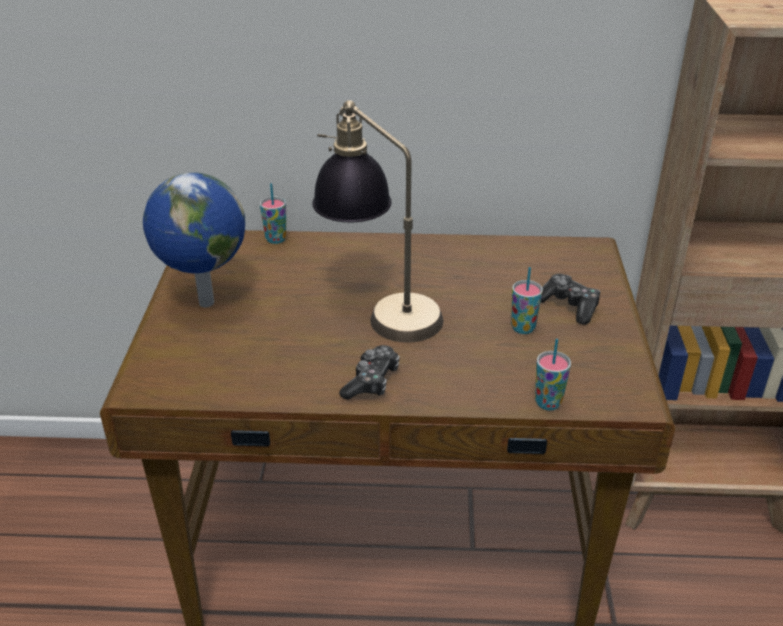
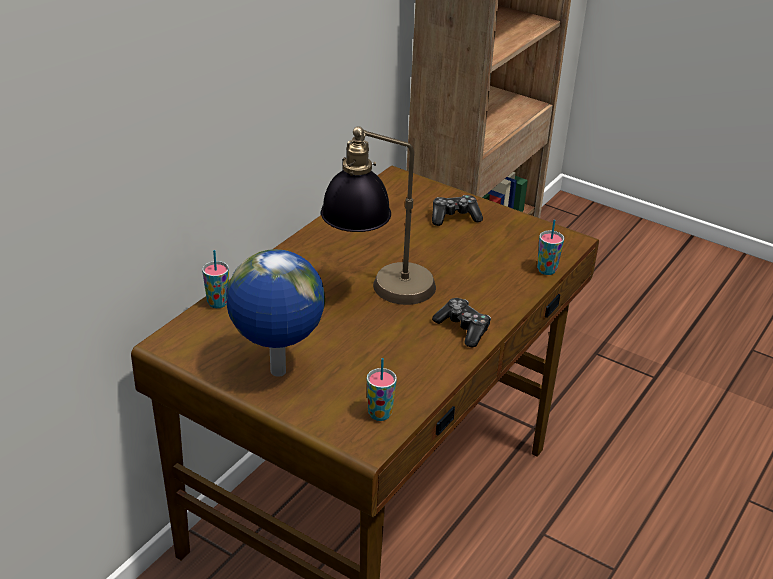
camera: 60 degrees left, 0 degrees up
cup [511,267,543,334] -> cup moved to [367,358,397,421]

